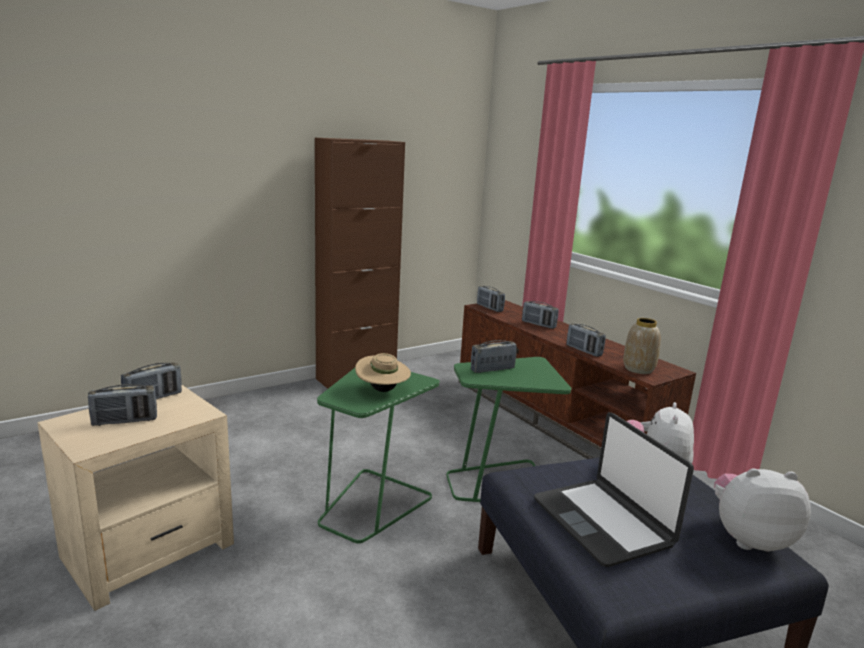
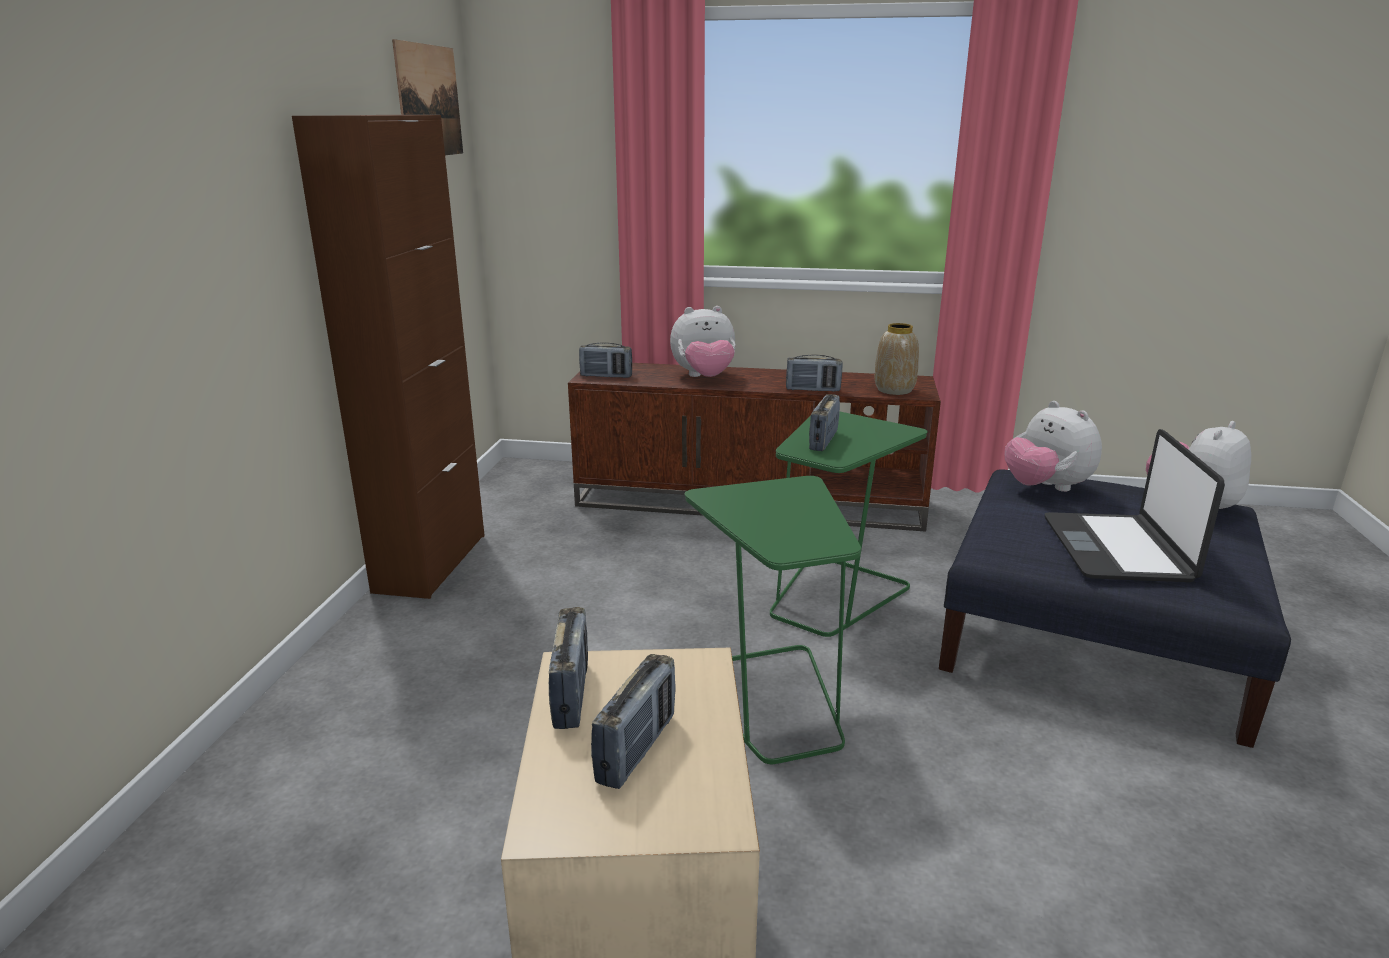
camera: 45 degrees left, 5 degrees up
beige hat [355,353,411,392] -> none
radio [522,301,559,329] -> plush toy [670,306,736,377]
laptop [534,412,694,567] -> laptop turned 75 degrees clockwise [1045,429,1225,582]
none -> picture [392,39,463,155]

